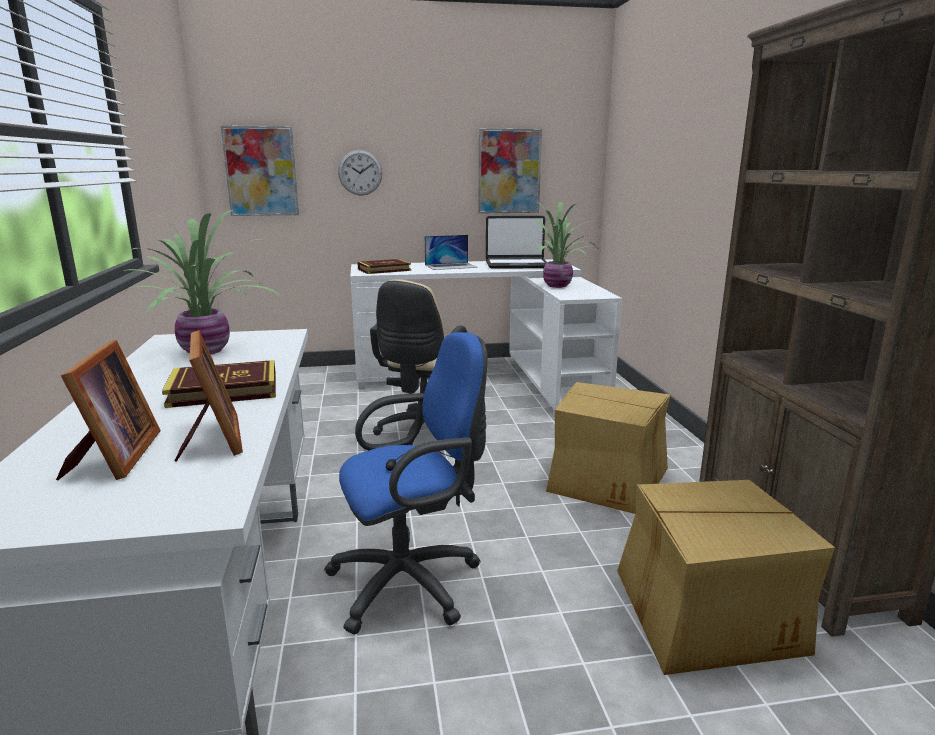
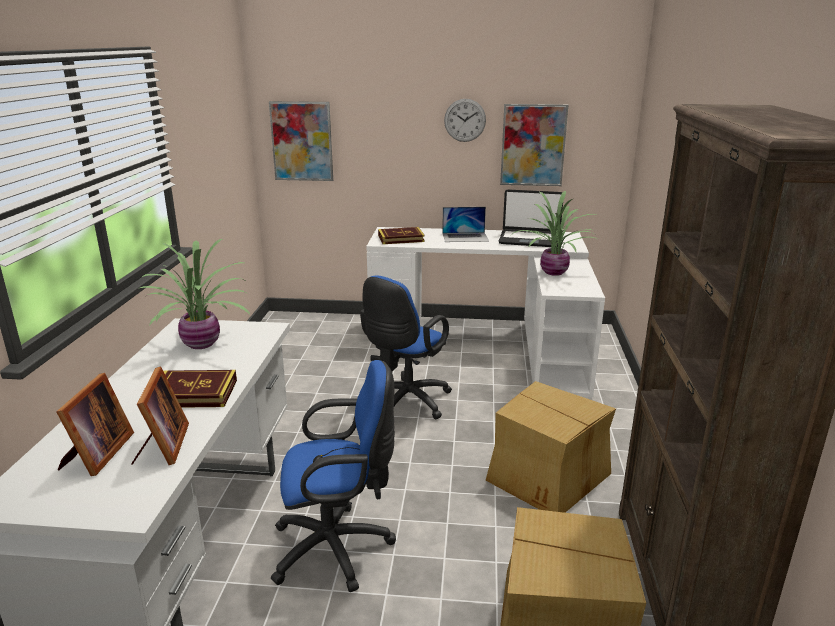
camera: 15 degrees right, 5 degrees up
wall clock [338,150,382,196] -> wall clock moved to [444,99,486,142]
beige office chair [370,279,468,445] -> blue office chair [360,276,452,419]

